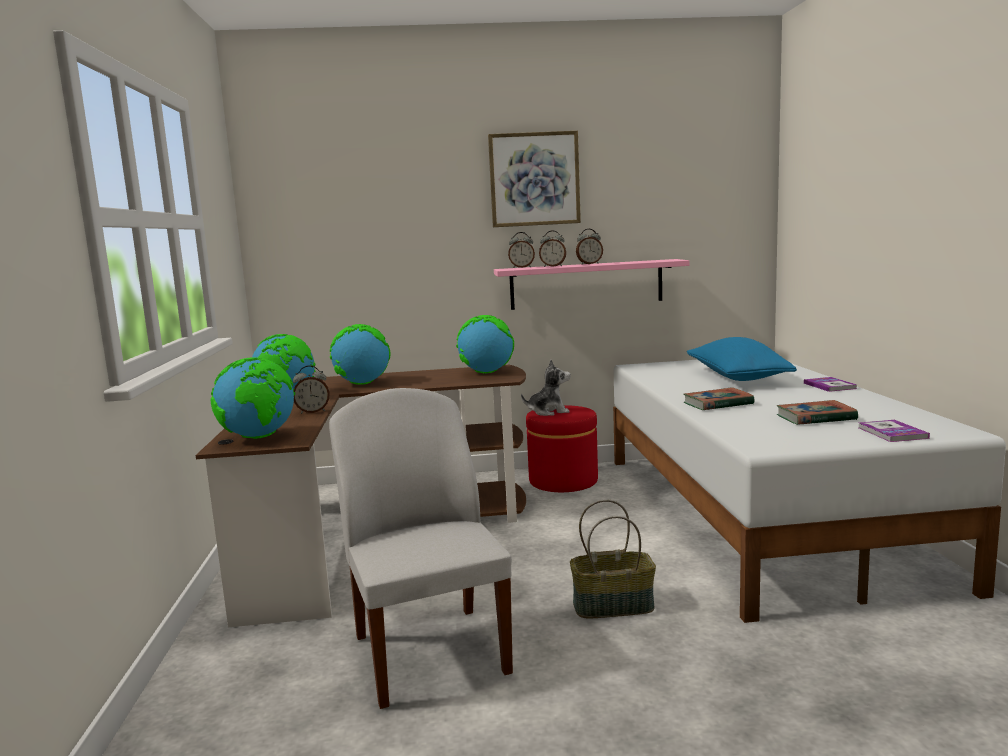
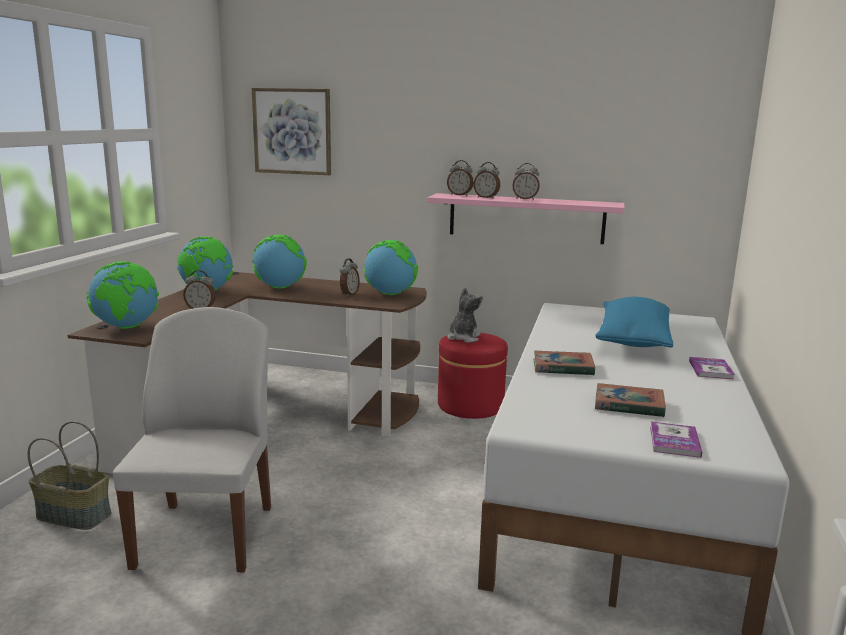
camera: 20 degrees right, 5 degrees up
picture [488,131,581,227] -> picture moved to [252,88,331,175]
plush toy [521,360,570,416] -> plush toy turned 75 degrees counterclockwise [447,287,483,343]
basket [570,500,656,618] -> basket moved to [28,421,112,530]
none -> alarm clock [340,259,360,297]

